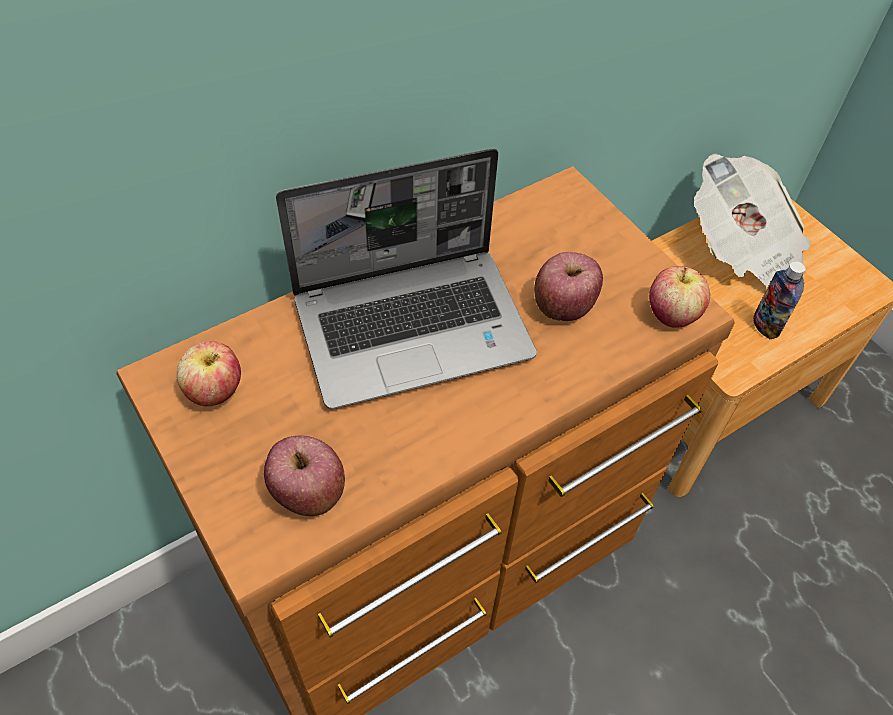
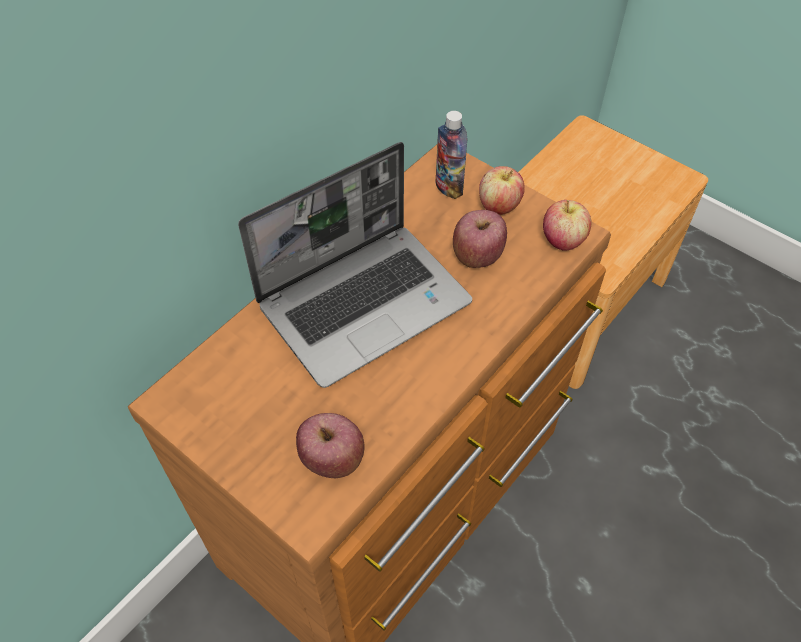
camera: 15 degrees left, 0 degrees up
apple [177,341,241,406] -> apple moved to [479,166,525,215]
newspaper [694,154,811,287] -> none
bottle [753,261,805,339] -> bottle moved to [435,111,467,199]

